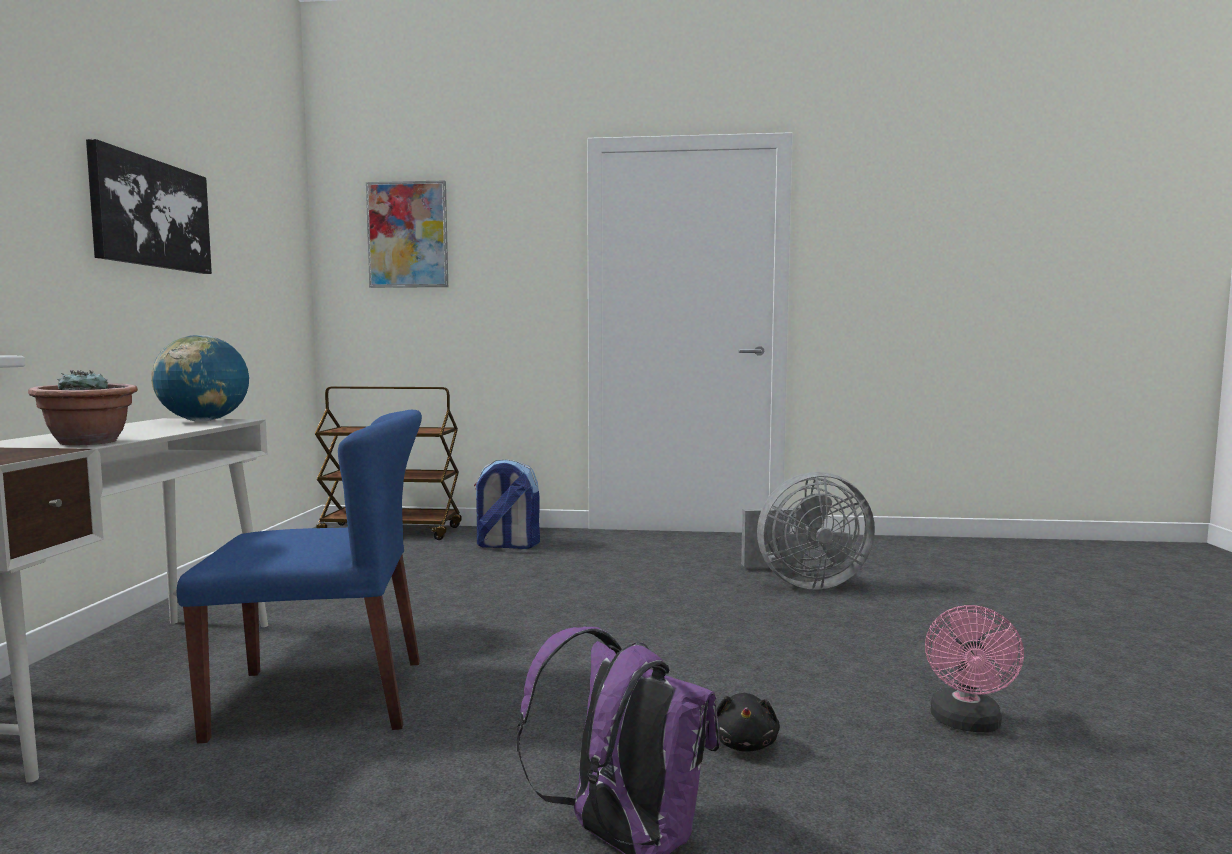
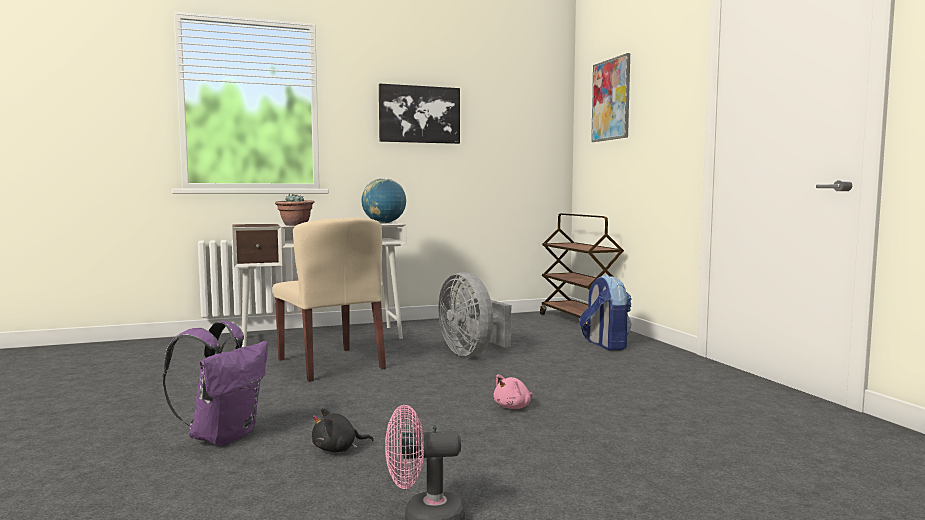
camera: 65 degrees right, 0 degrees up
blue chair [177,410,422,744] -> beige chair [273,218,386,382]
grey fan [741,472,875,590] -> grey fan moved to [438,272,511,357]
none -> pink plush toy [494,374,534,409]

